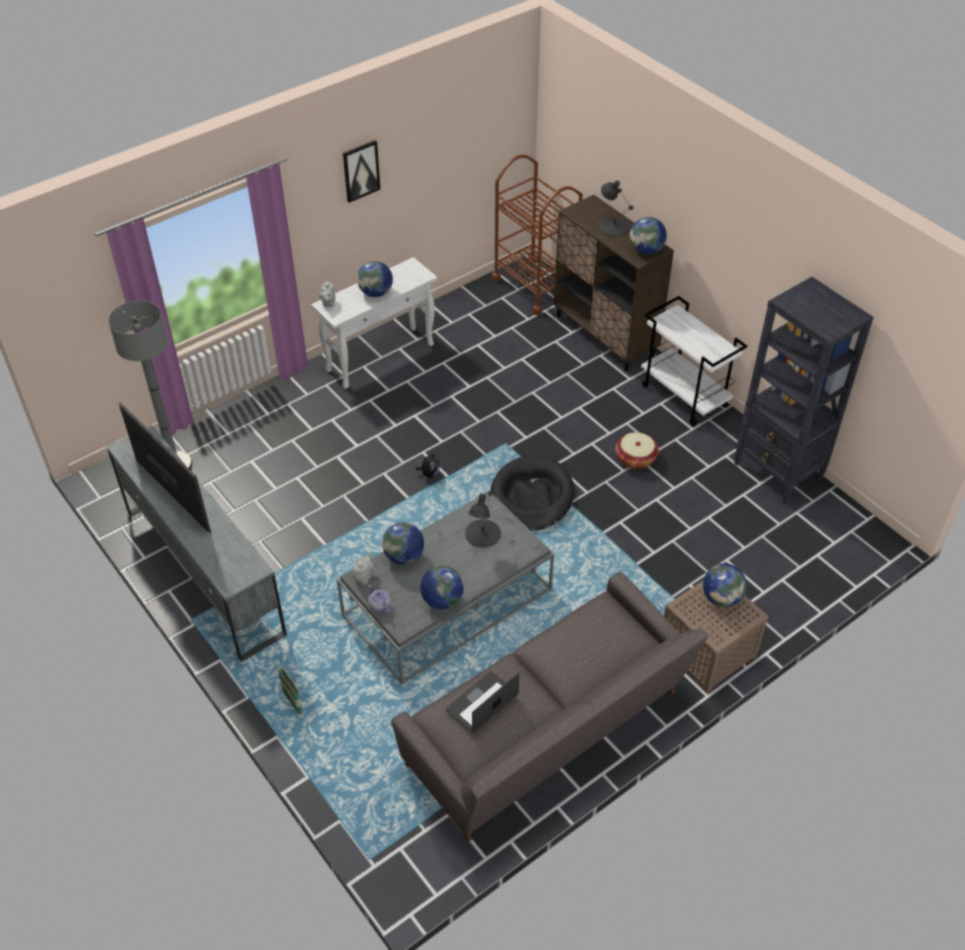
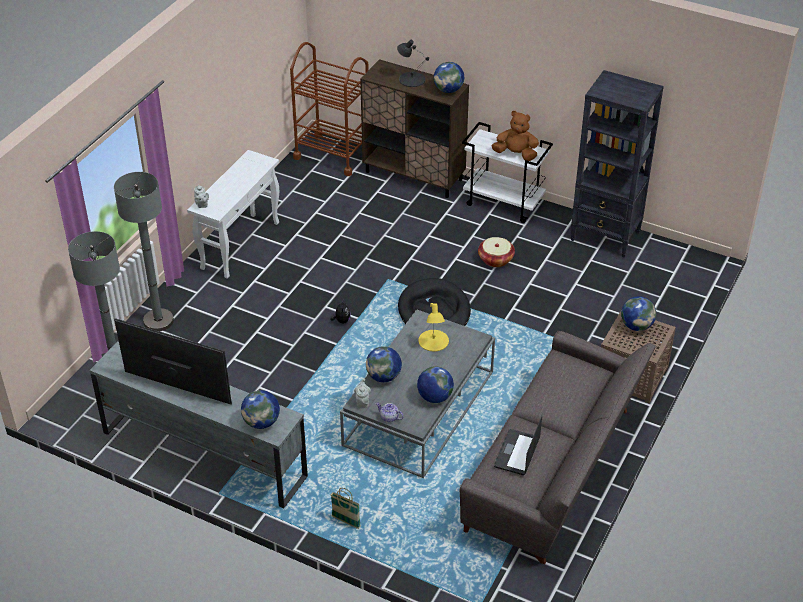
camera: 25 degrees left, 5 degrees down
picture [343,140,380,203] -> none
globe [357,261,393,297] -> globe moved to [241,390,280,429]
black table lamp [465,491,501,548] -> yellow table lamp [419,303,449,351]
none -> grey floor lamp [114,172,174,331]
none -> brown plush toy [492,111,539,161]

